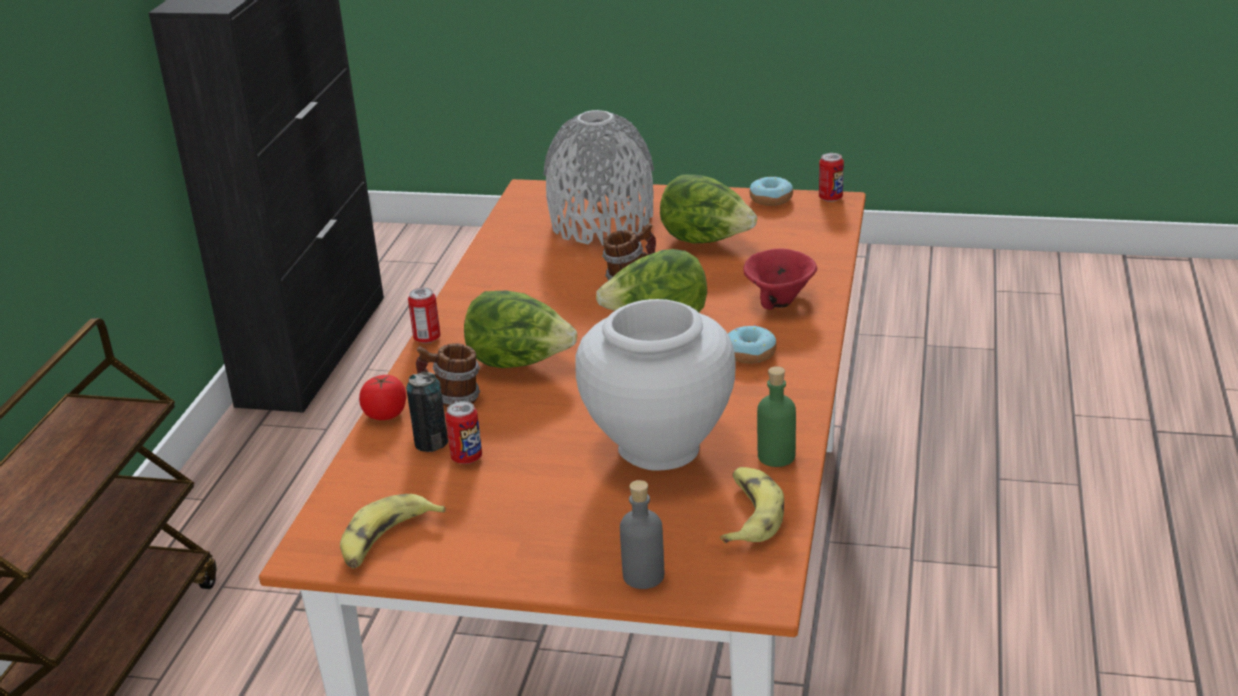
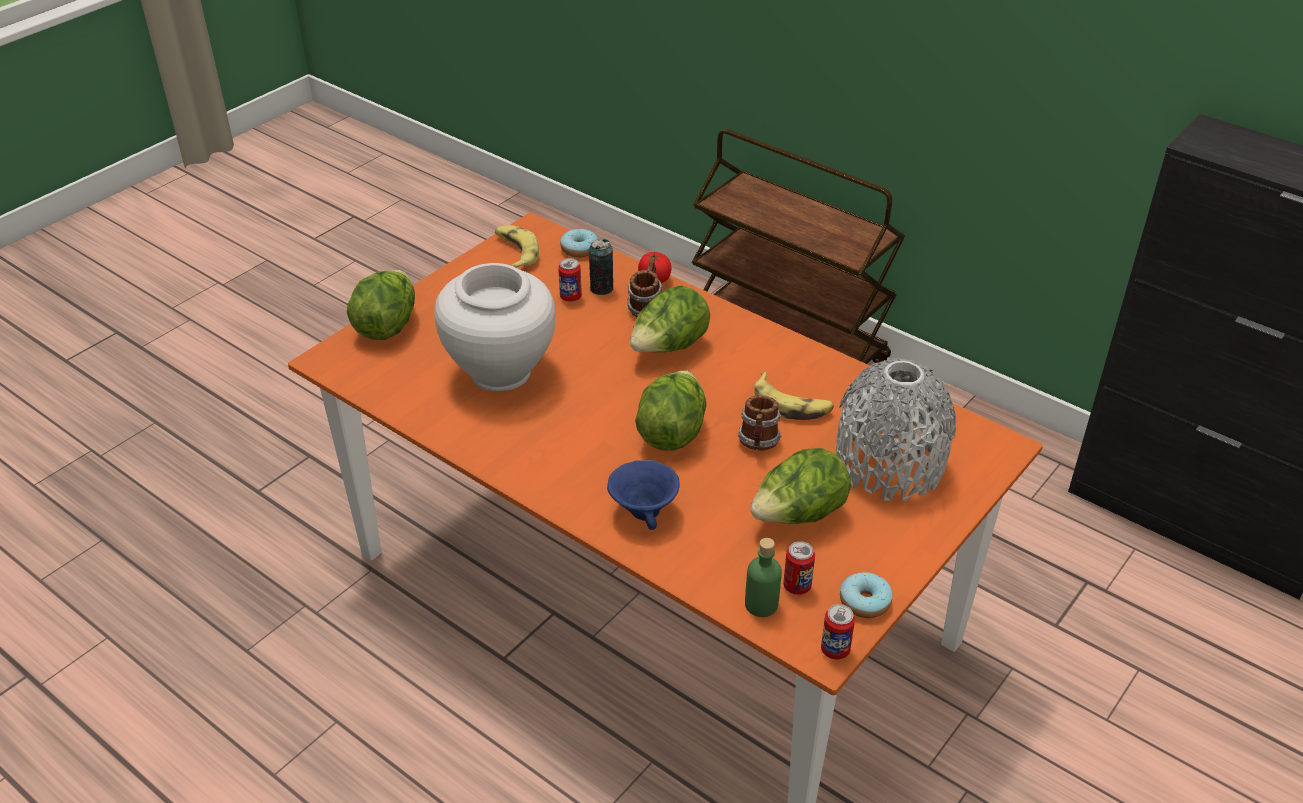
camera: 115 degrees right, 10 degrees up
can [408,288,441,343] -> can moved to [783,541,815,595]
grey bottle [620,480,664,589] -> lettuce [347,270,415,340]
banana [720,467,784,543] -> banana moved to [754,372,834,420]
donut [728,325,777,364] -> donut moved to [560,228,598,258]
red bowl [743,249,817,310] -> blue bowl [607,460,680,530]
green bottle [757,366,796,467] -> green bottle moved to [745,538,782,617]

